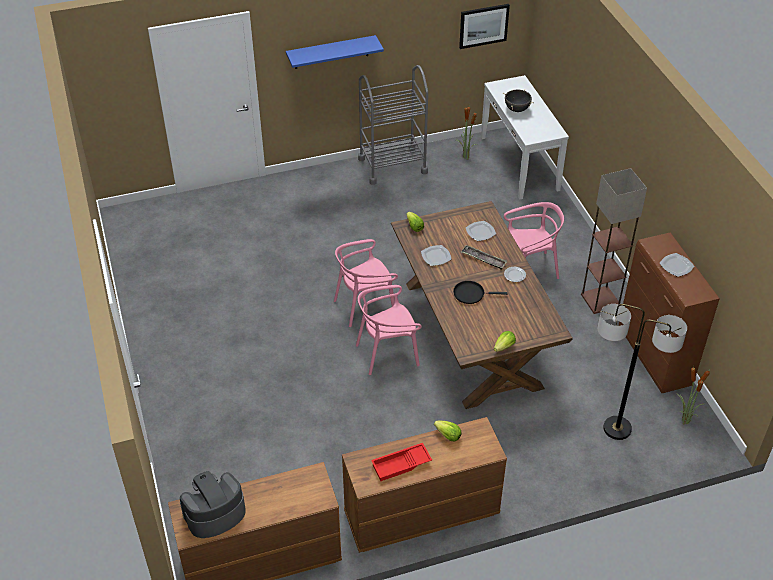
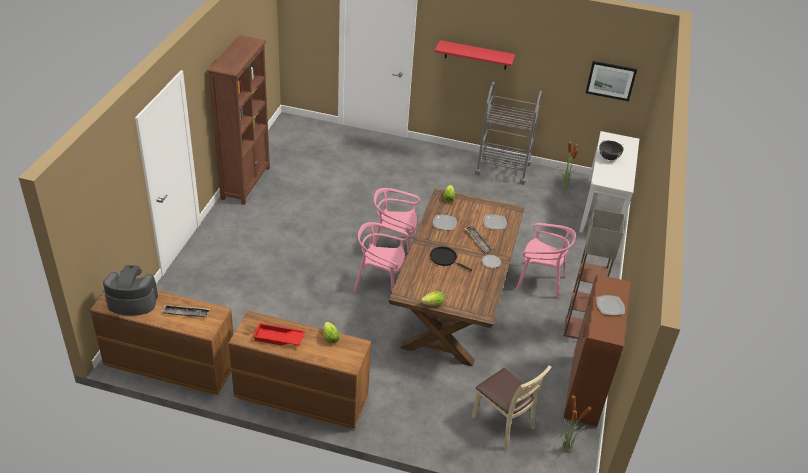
camera: 30 degrees right, 5 degrees down
blue shelf [286,35,384,69] -> red shelf [435,40,515,70]
floor lamp [597,304,687,440] -> beige chair [472,365,552,450]
none -> tray [162,305,210,317]
none -> brown bookcase [207,35,270,205]

